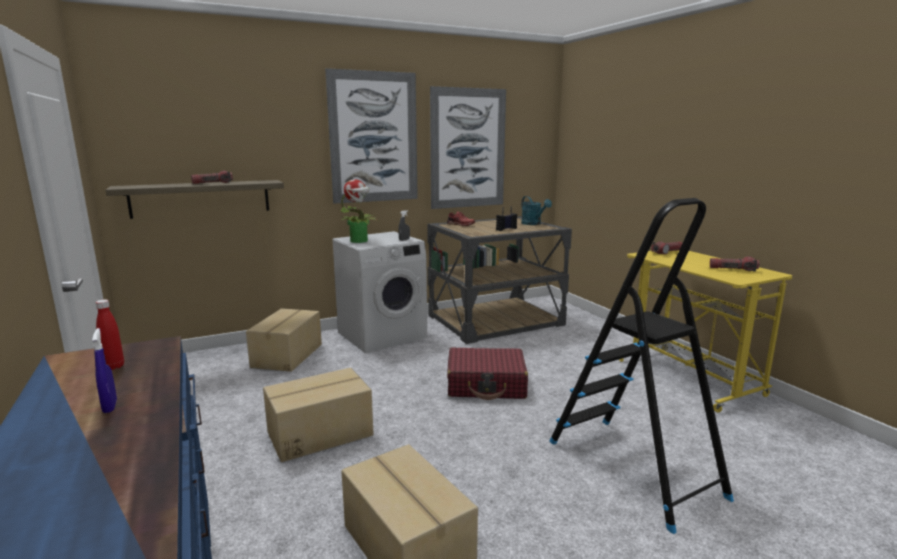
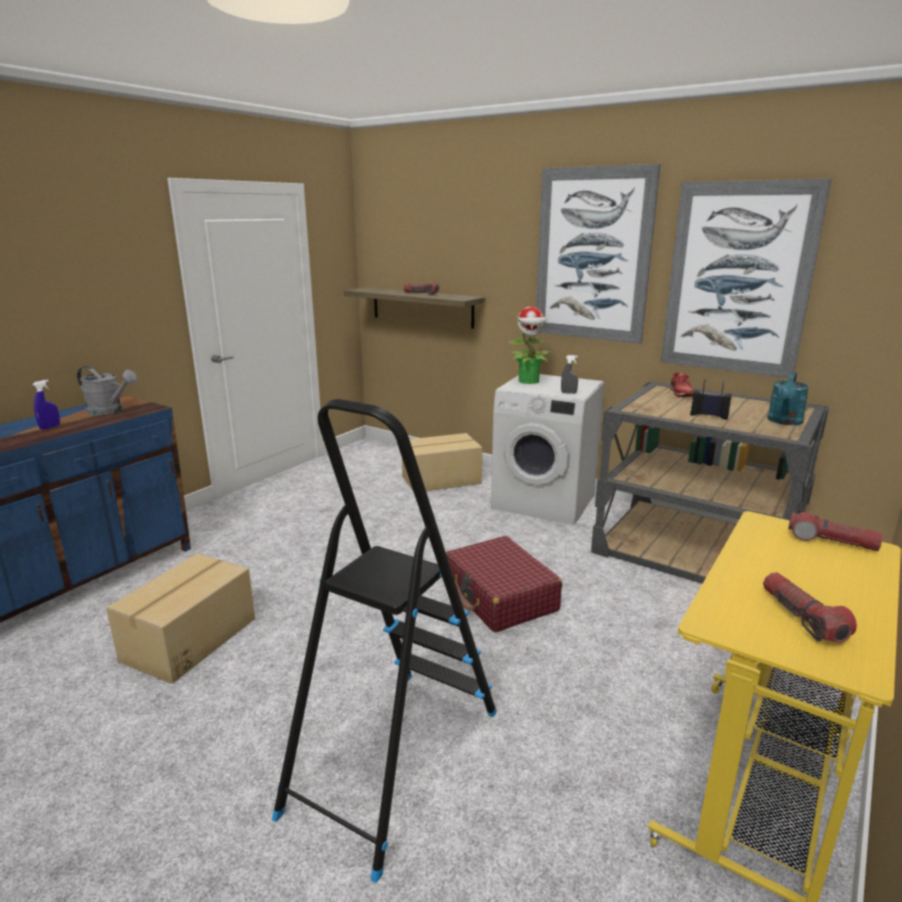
camera: 60 degrees right, 5 degrees up
red bottle [95,300,124,370] -> grey watering can [77,366,137,415]
cardboard box [263,368,374,462] -> none

